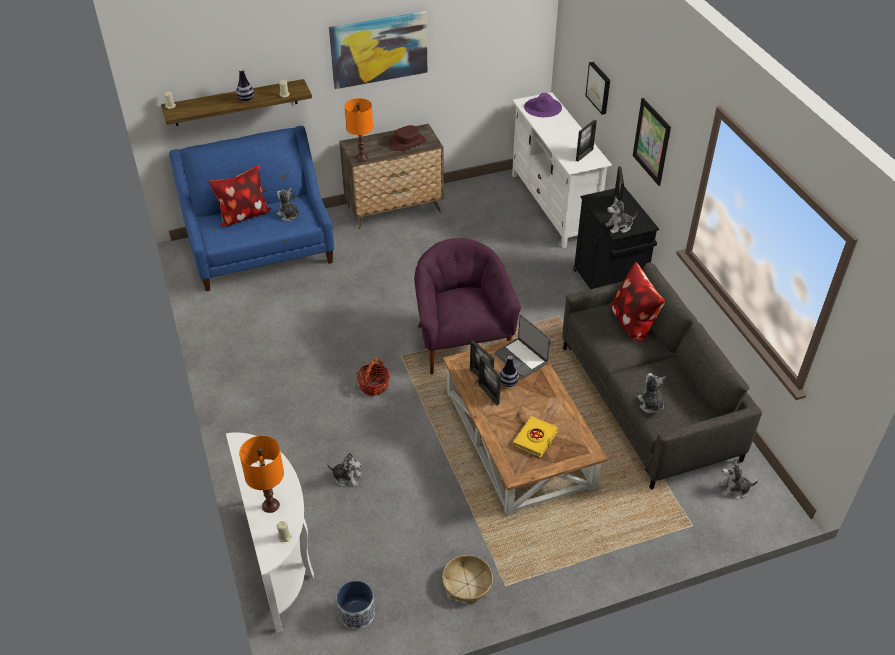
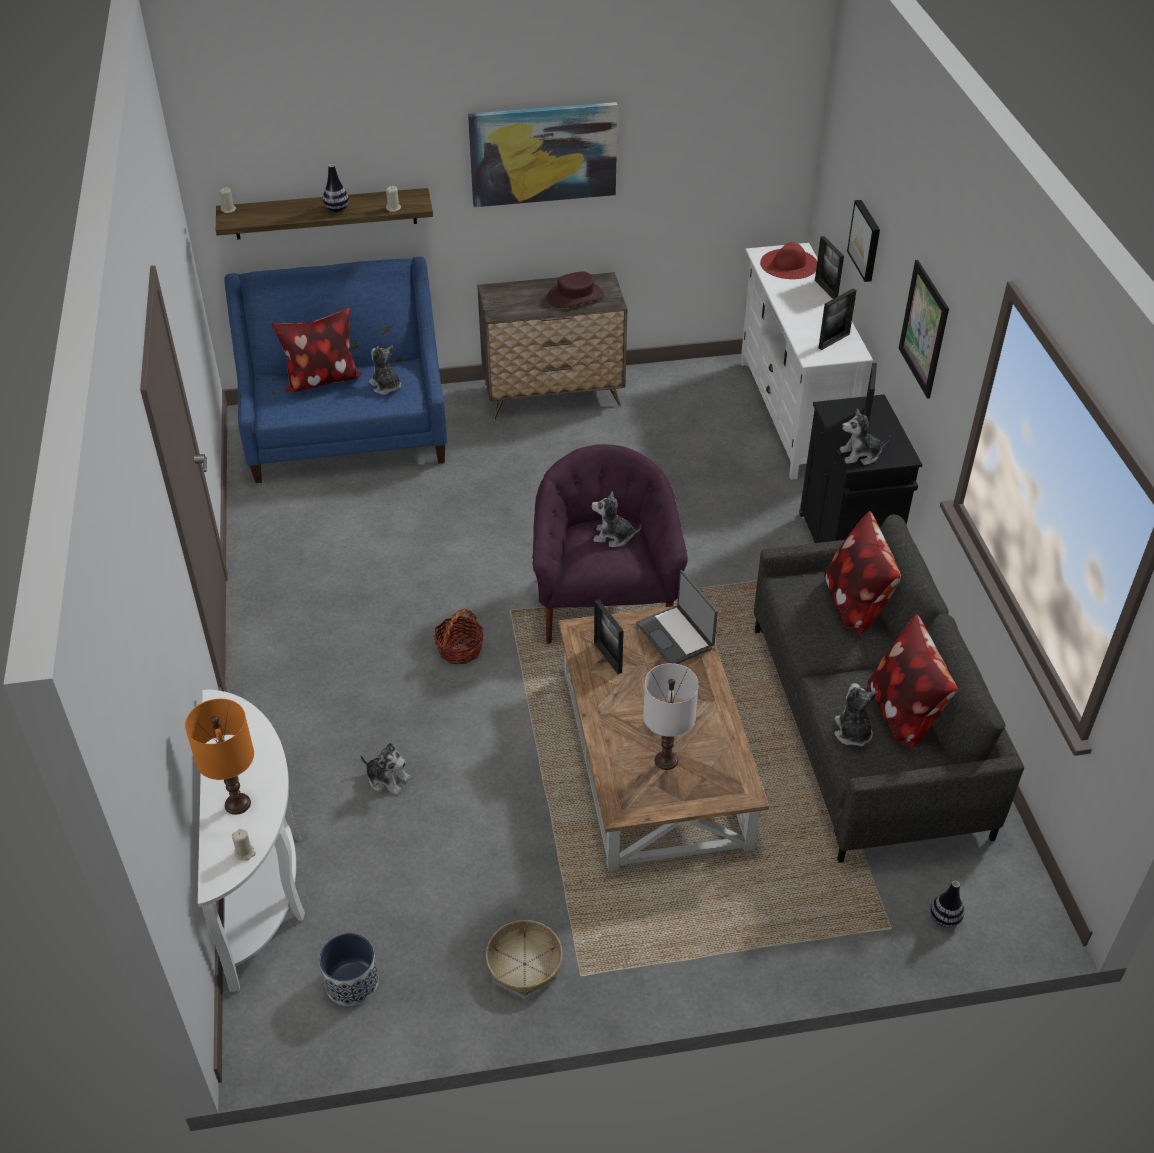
camera: 10 degrees right, 0 degrees up
orange table lamp [345,98,373,162] -> none
picture frame [479,356,501,406] -> picture frame moved to [815,236,844,299]
vase [499,356,519,387] -> vase moved to [930,881,965,927]
yellow book [513,416,558,458] -> white table lamp [643,663,699,770]
purple hat [524,93,562,117] -> red hat [760,242,817,279]
plush toy [720,459,758,499] -> plush toy moved to [592,491,641,547]
none -> pillow [868,614,957,750]

